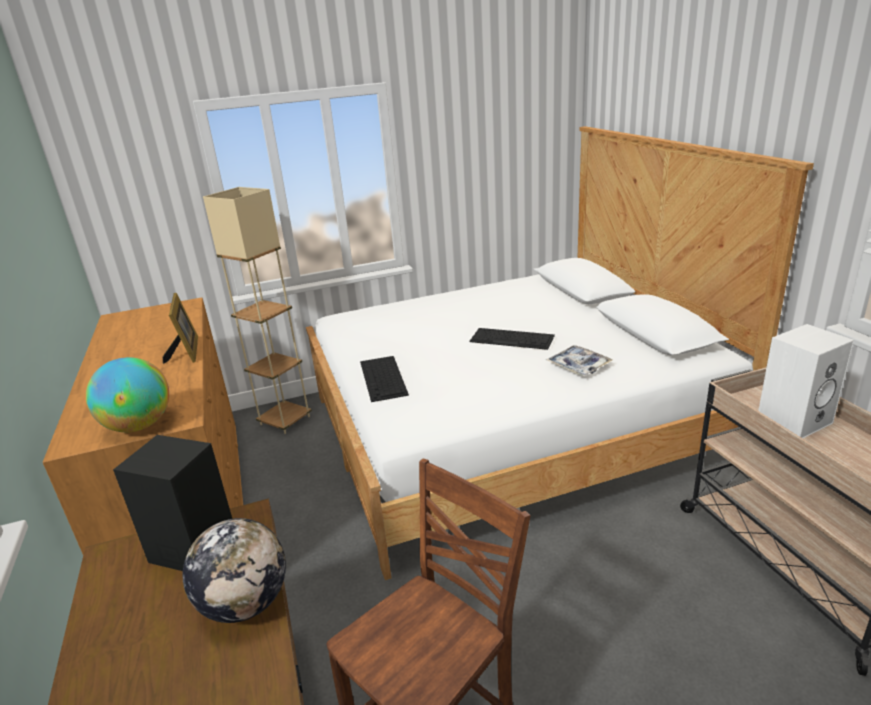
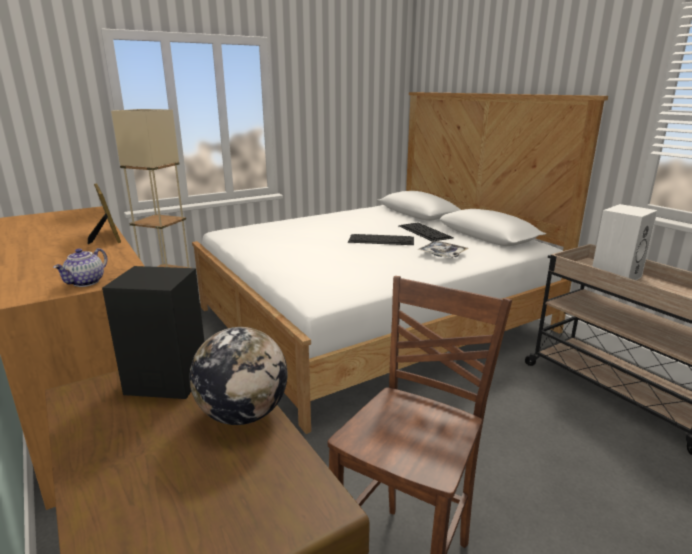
camera: 15 degrees left, 5 degrees down
globe [86,357,169,432] -> teapot [53,248,107,287]
keyboard [360,356,409,402] -> keyboard moved to [398,223,454,242]

